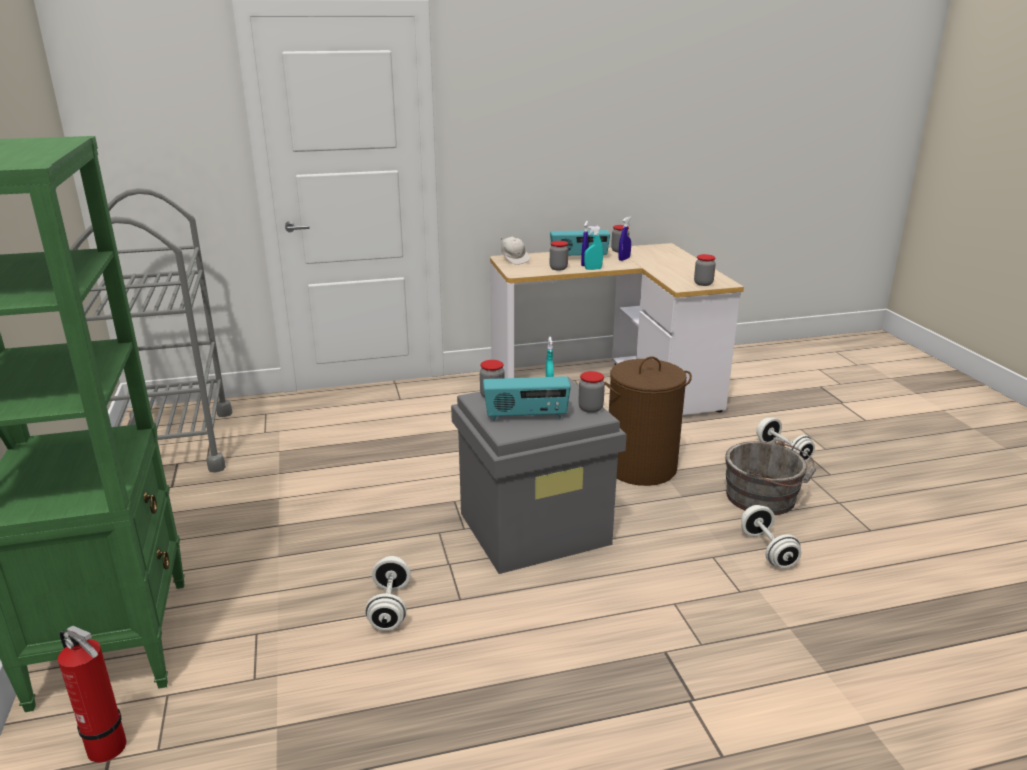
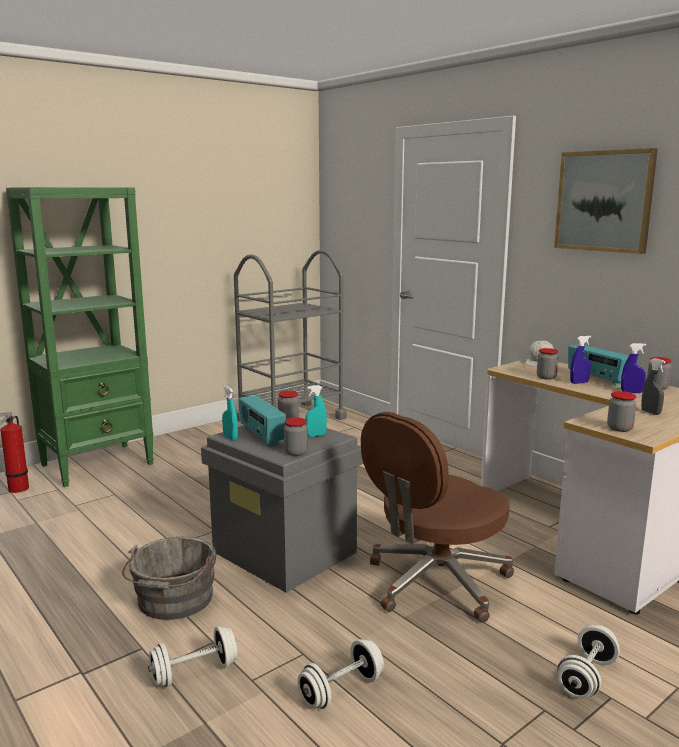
camera: 65 degrees right, 10 degrees down
white dumbbell [365,556,411,631] -> white dumbbell moved to [148,626,238,687]
turquoise spray bottle [584,226,603,270] -> turquoise spray bottle moved to [222,386,238,441]
brown laundry basket [604,357,692,486] -> brown office chair [361,412,514,623]
grey bucket [725,437,816,515] -> grey bucket moved to [122,537,217,620]
none -> picture [554,148,658,254]
none -> grey spray bottle [641,358,666,415]

